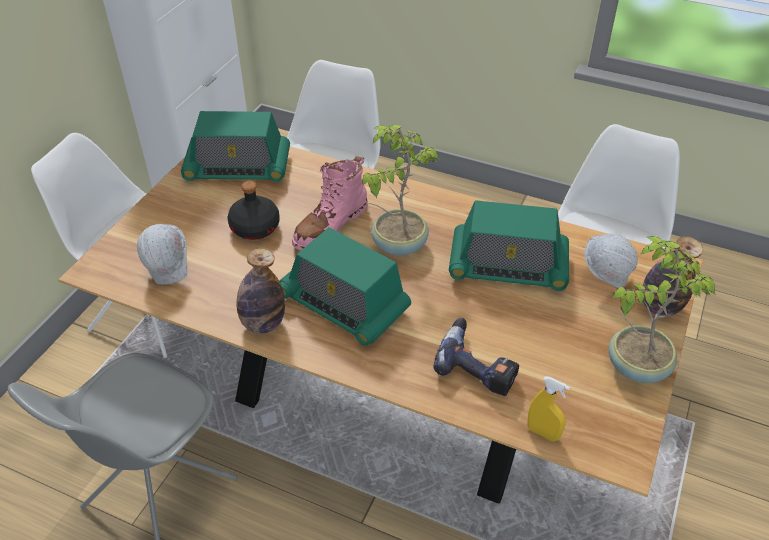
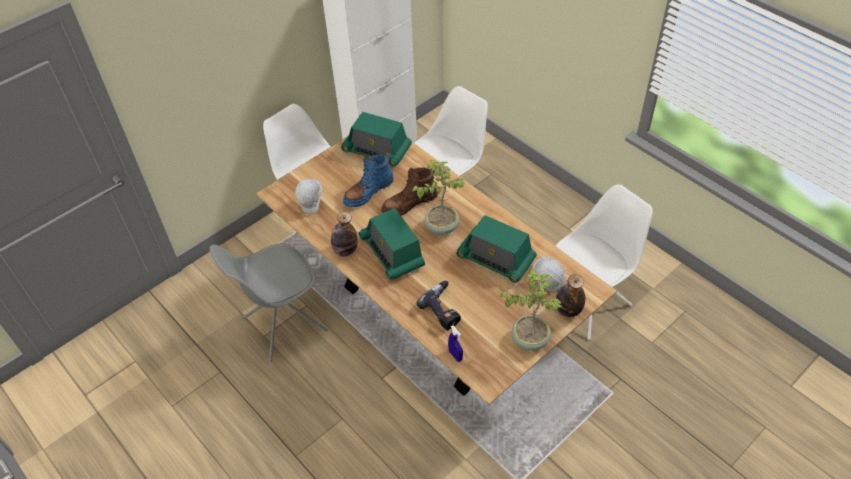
camera: 25 degrees right, 5 degrees up
black bottle [227,181,280,240] -> blue boot [343,152,394,207]
pink boot [292,156,368,250] -> brown boot [381,167,438,215]
yellow spray bottle [527,376,570,442] -> blue spray bottle [448,325,463,362]

